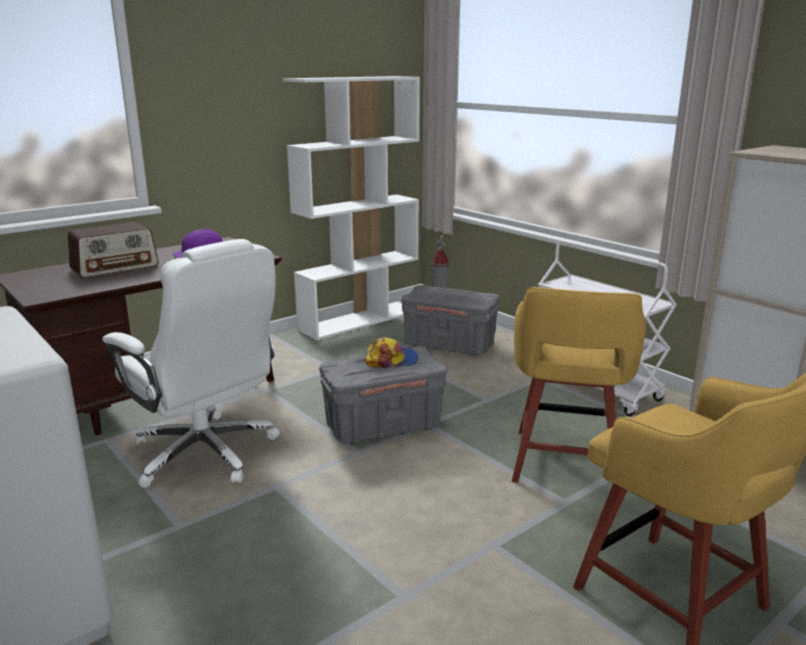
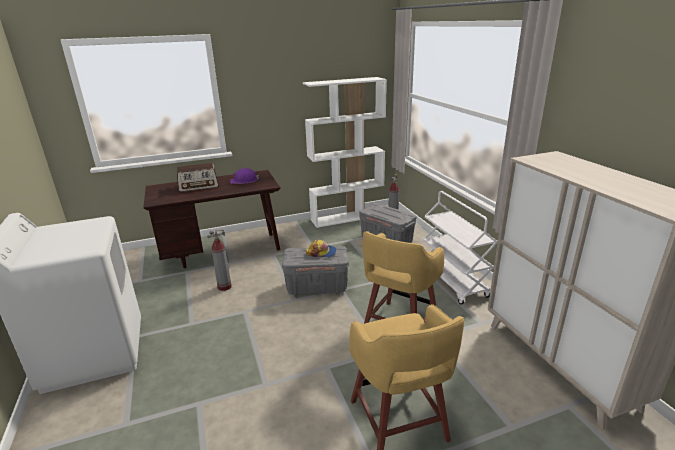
camera: 20 degrees right, 5 degrees up
white office chair [102,239,280,488] -> fire extinguisher [207,230,231,291]

